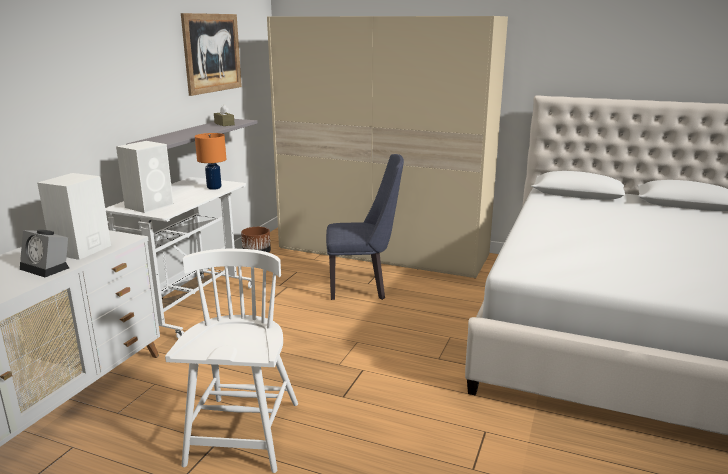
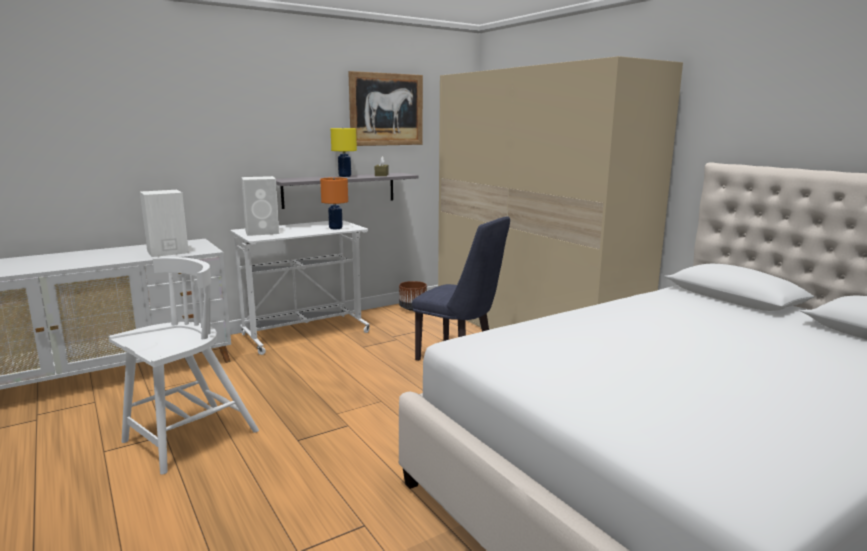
camera: 35 degrees right, 5 degrees down
alarm clock [20,230,69,277] -> none
none -> yellow table lamp [331,127,357,177]

